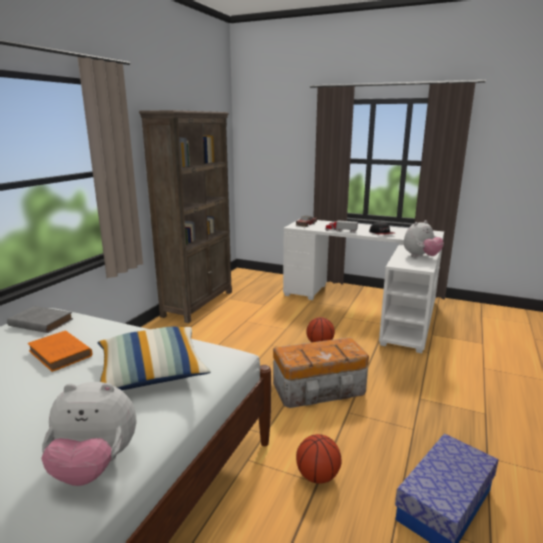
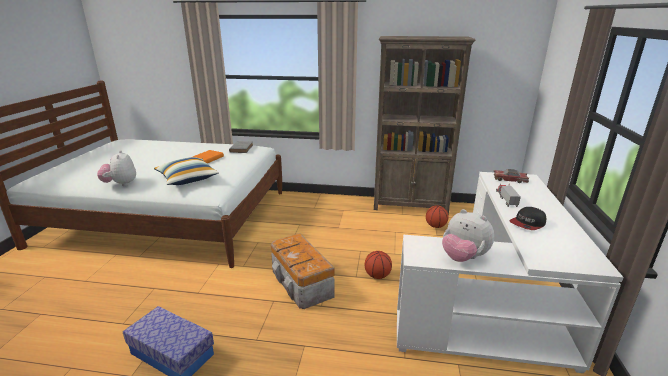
camera: 75 degrees right, 5 degrees up
basketball [296,434,342,484] -> basketball moved to [426,205,449,228]

